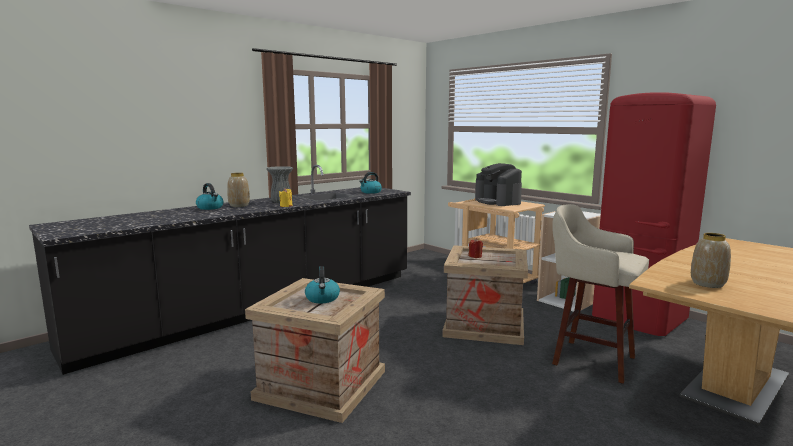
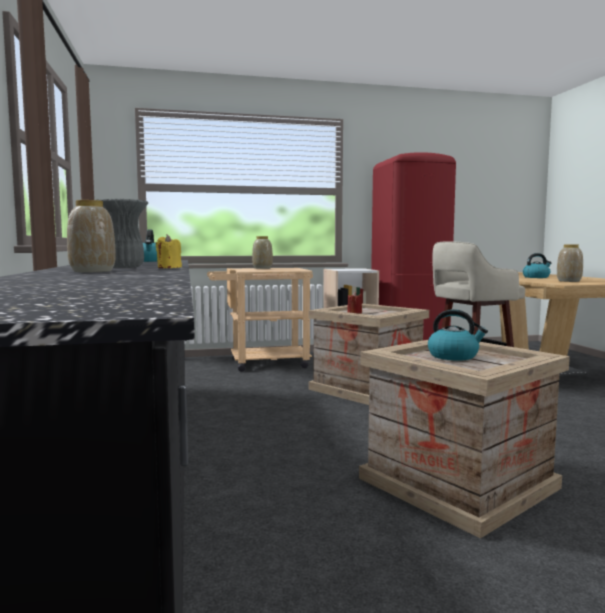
camera: 60 degrees left, 5 degrees down
kettle [196,183,223,210] -> kettle moved to [523,253,551,278]
coffee machine [475,163,522,206] -> vase [252,236,273,269]

